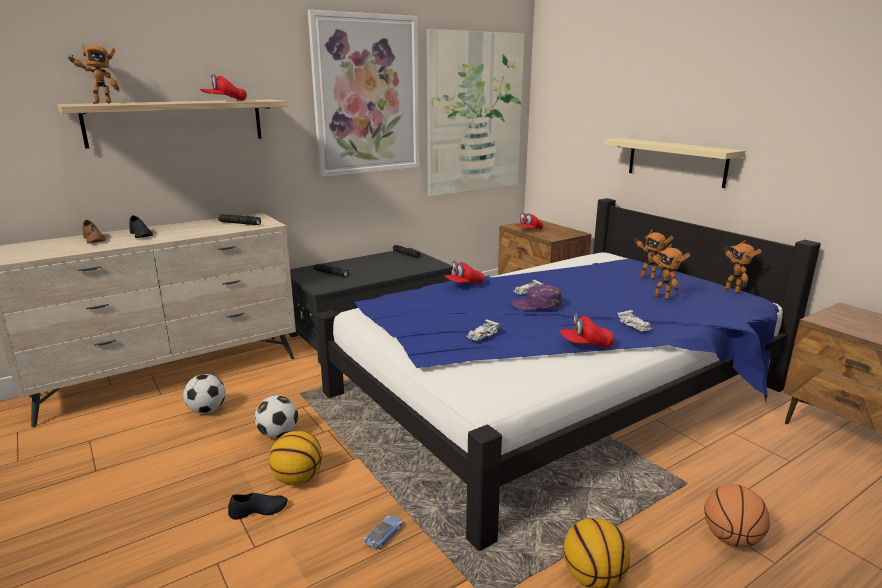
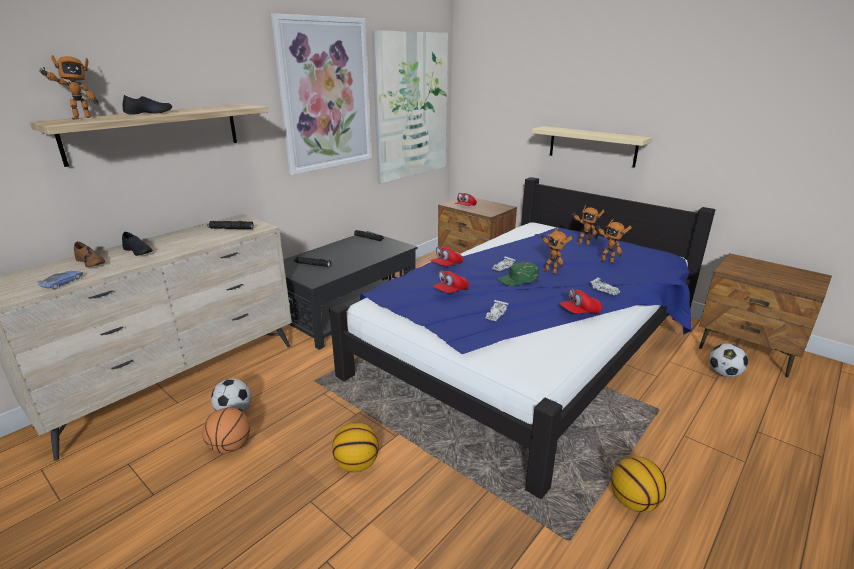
camera: 15 degrees left, 5 degrees up
red cap [200,74,247,101] -> red cap moved to [432,270,469,293]
black shoe [228,493,288,520] -> black shoe moved to [122,95,172,115]
football [254,395,298,438] -> football moved to [709,343,748,377]
toy car [364,516,403,550] -> toy car moved to [37,271,83,289]
purple cap [511,285,562,310] -> green cap [498,262,539,286]
basketball [704,484,770,547] -> basketball moved to [203,407,250,454]
toy robot [724,240,762,293] -> toy robot moved to [541,228,573,274]

